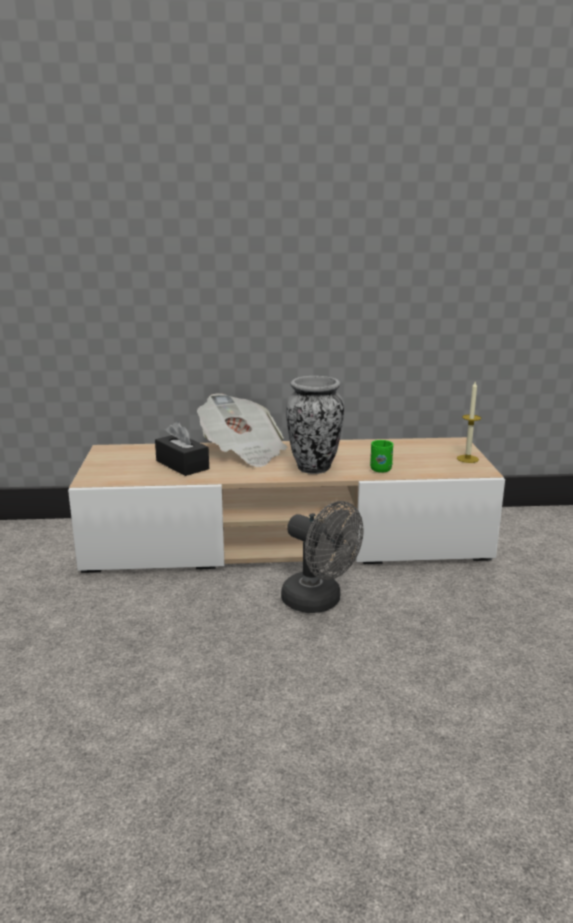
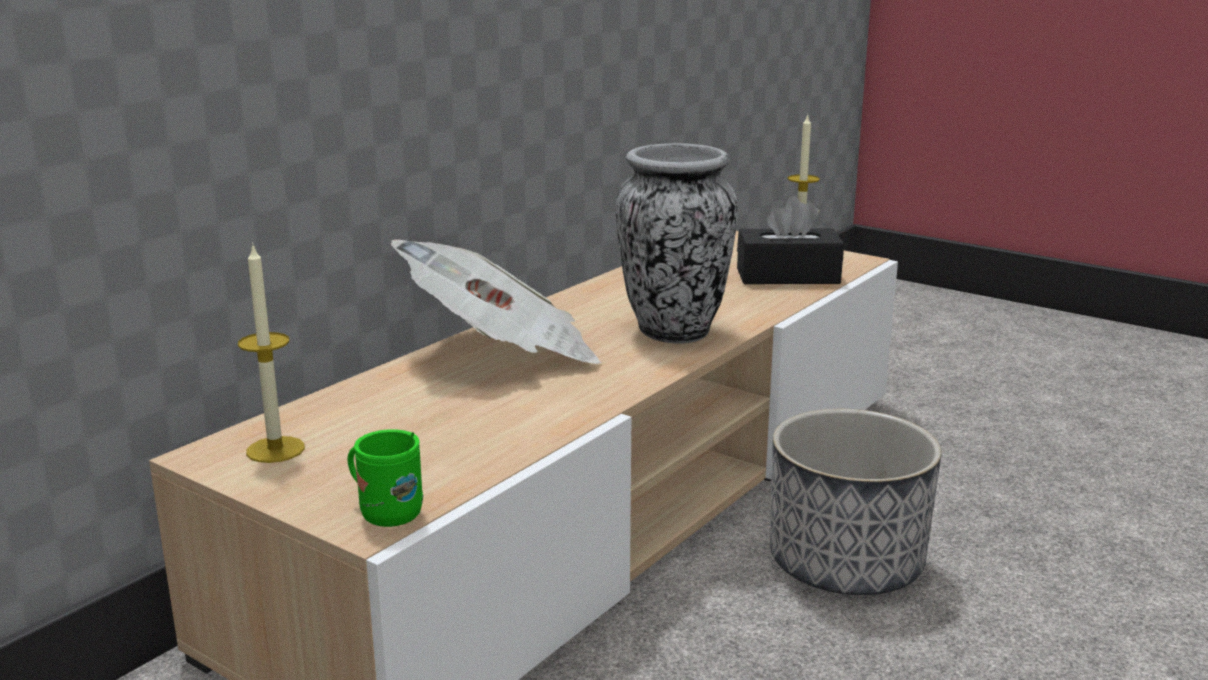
camera: 50 degrees left, 0 degrees up
black tissue box [155,421,209,476] -> black tissue box moved to [737,196,844,284]
grey fan [281,501,363,613] -> planter [770,409,942,595]
green mug [370,440,393,473] -> green mug moved to [348,429,423,527]
none -> candle [238,243,305,463]

